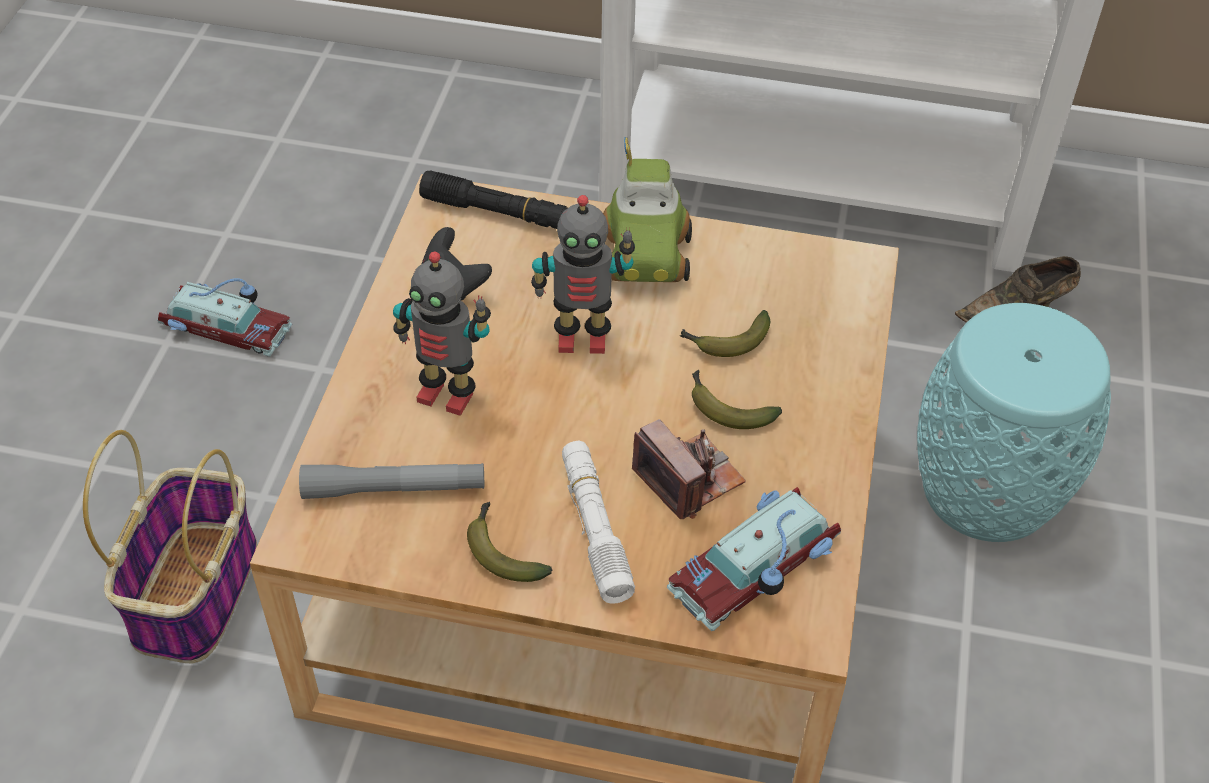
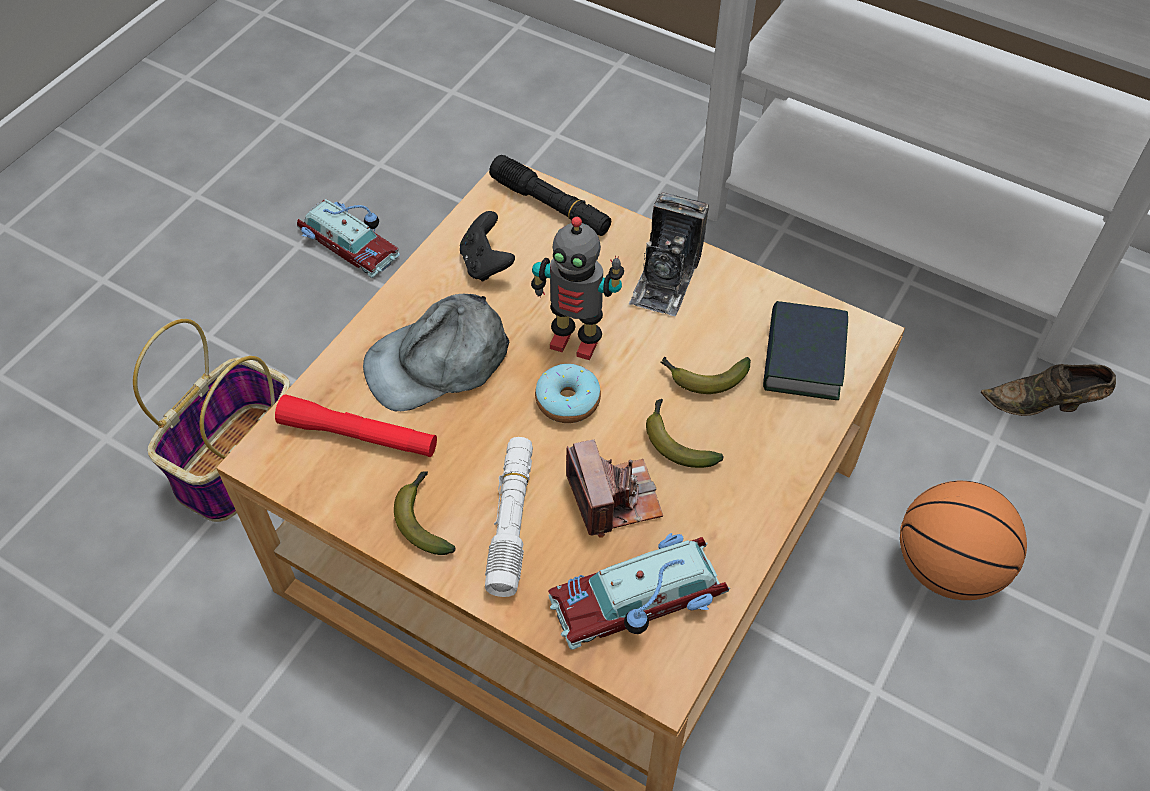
camera: 20 degrees right, 5 degrees up
grey flashlight [299,463,484,499] -> red flashlight [275,394,437,457]
toy robot [393,251,491,416] -> grey cap [363,294,509,411]
toy car [603,137,692,282] -> camera [629,192,709,316]
turquoise stool [917,303,1111,542] -> basketball [900,481,1027,600]
none -> donut [535,364,601,423]
none -> book [763,301,848,400]

